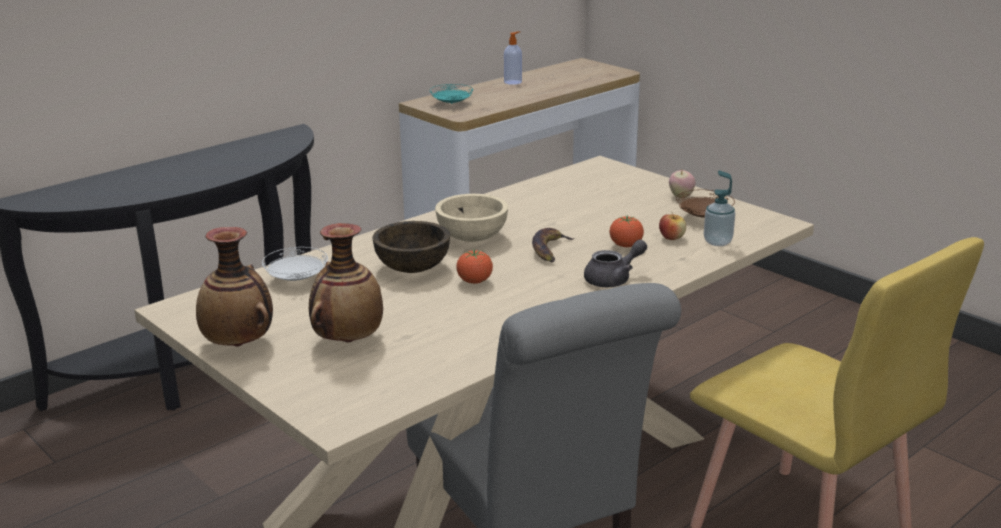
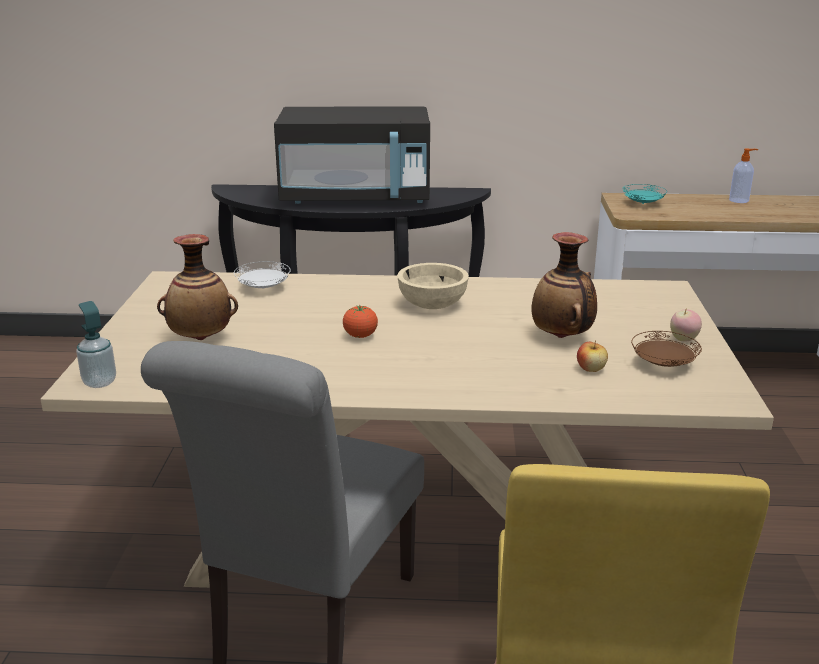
camera: 45 degrees right, 0 degrees up
vase [196,227,273,347] -> vase moved to [531,232,597,338]
brown bowl [372,221,450,273] -> none
banana [532,228,574,262] -> none
grey teapot [584,239,647,287] -> none
tomato [610,215,644,247] -> none
soap dispenser [704,171,735,246] -> soap dispenser moved to [76,301,116,388]
none -> black microwave [274,106,430,204]

